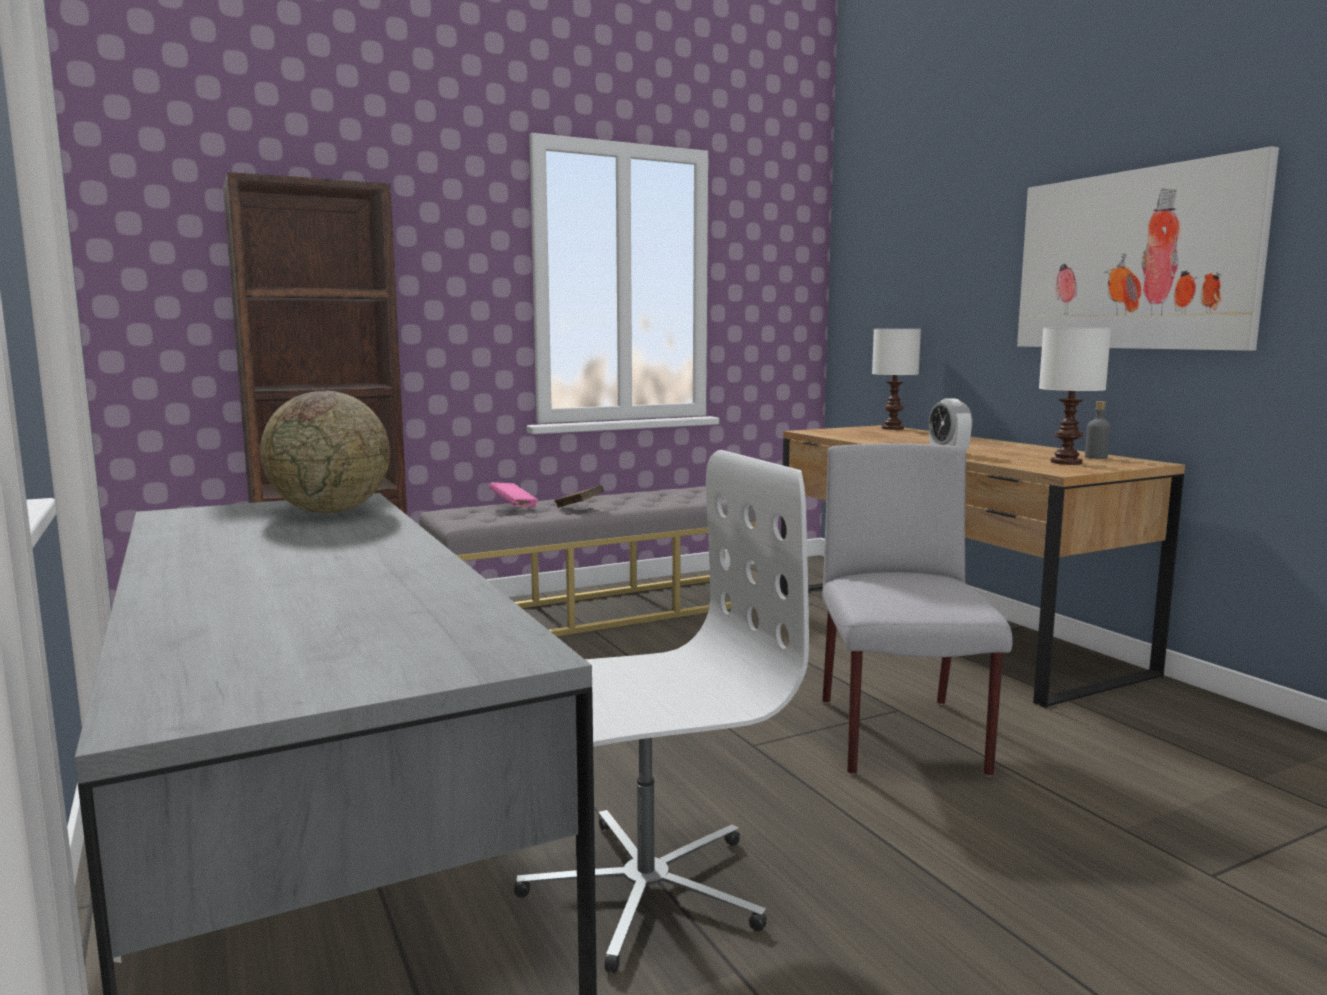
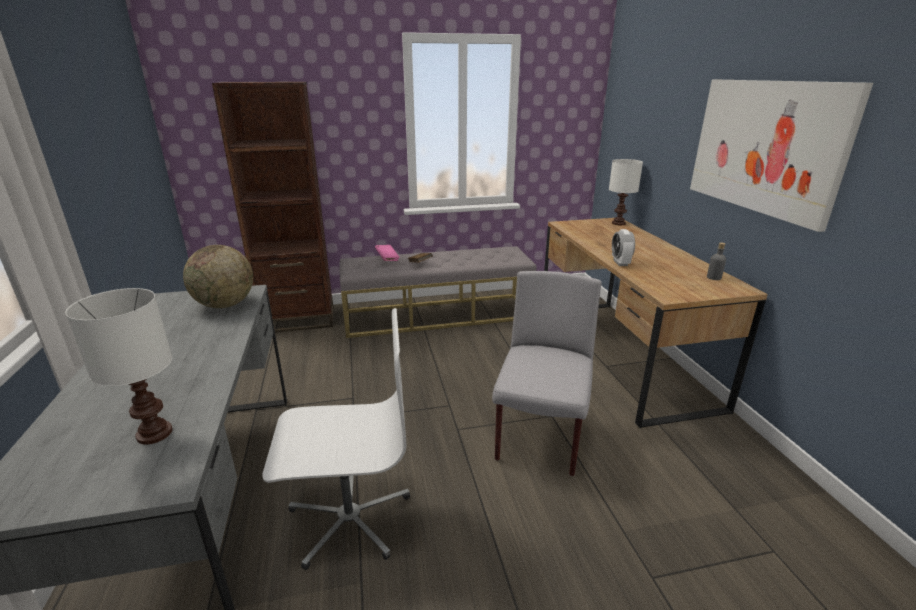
camera: 15 degrees right, 15 degrees up
white table lamp [1039,328,1111,465] -> white table lamp moved to [65,288,173,445]

